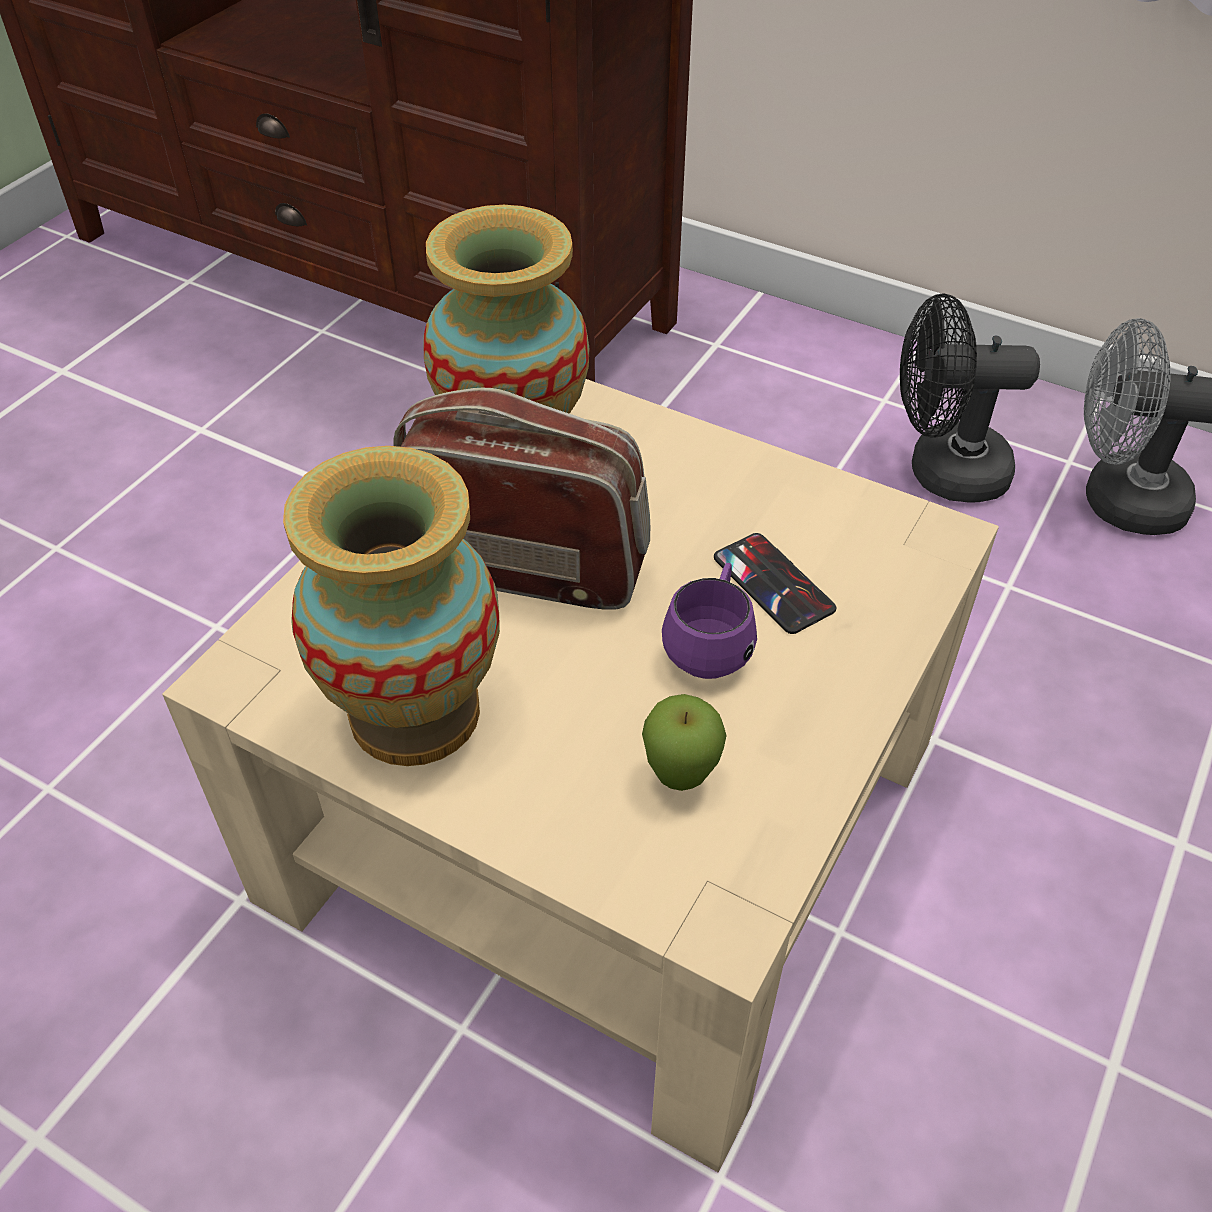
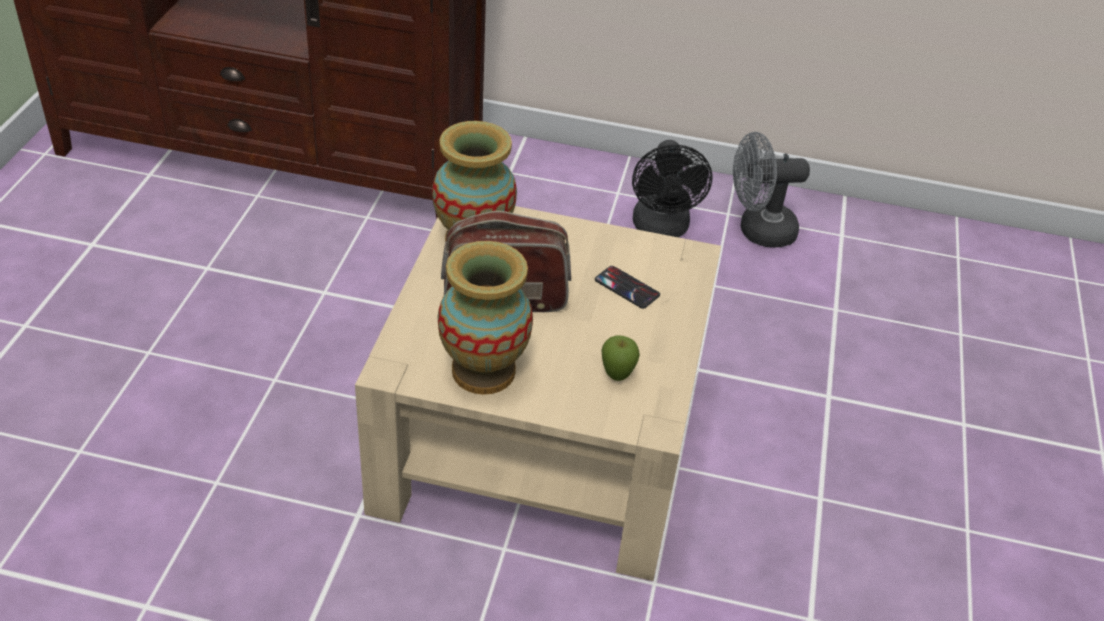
camera: 20 degrees left, 5 degrees down
purple mug [662,563,757,679] -> none
black fan [900,293,1040,503] -> black fan turned 75 degrees counterclockwise [632,140,713,237]

